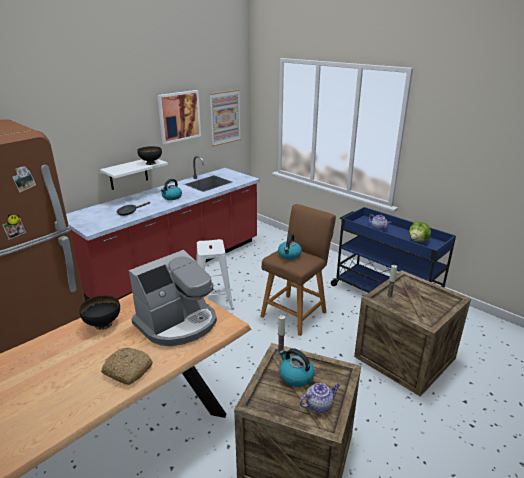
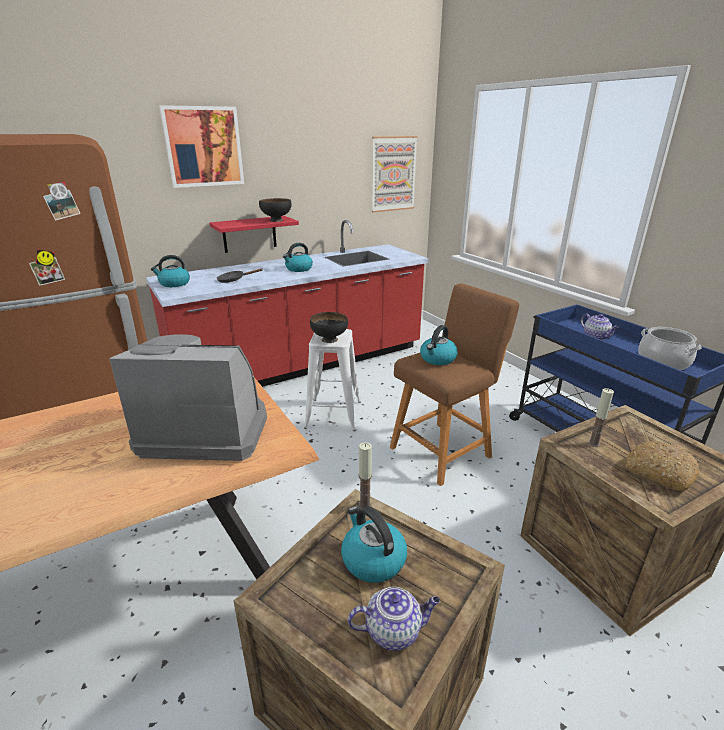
camera: 15 degrees right, 0 degrees up
black bowl [79,295,120,330] -> black bowl moved to [310,312,348,343]
white shelf [100,159,168,190] -> red shelf [209,216,299,253]
bread [101,347,153,385] -> bread moved to [625,441,699,491]
coffee machine [129,250,217,346] -> coffee machine turned 150 degrees counterclockwise [109,334,267,461]
picture [157,90,201,144] -> picture moved to [159,105,244,188]
lettuce [409,222,431,242] -> cooking pot [638,327,702,370]
none -> kettle [151,255,190,287]

